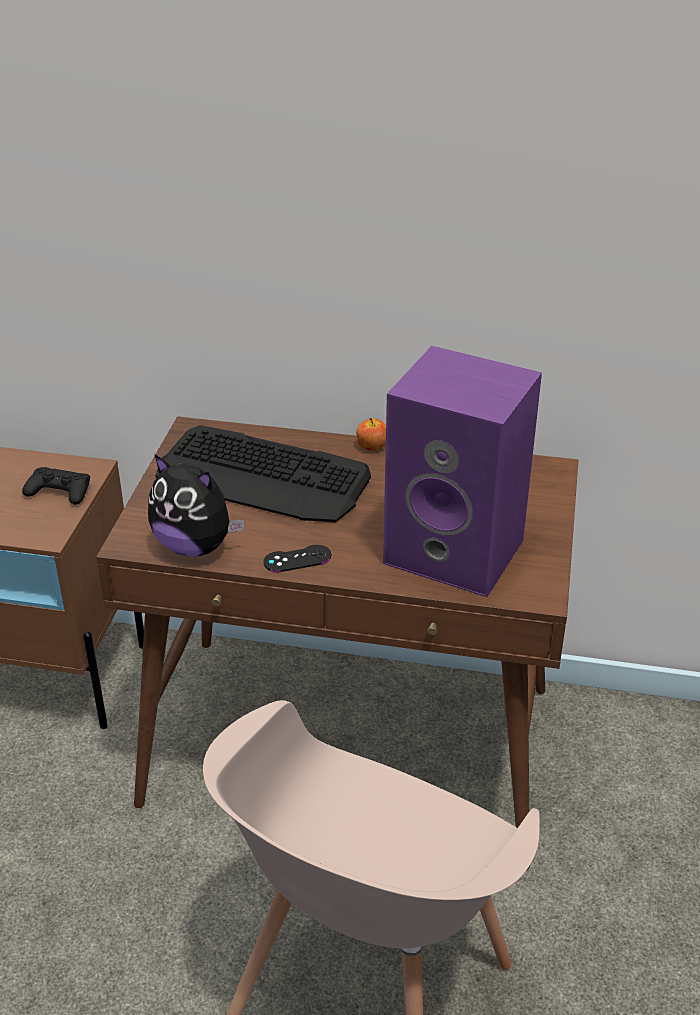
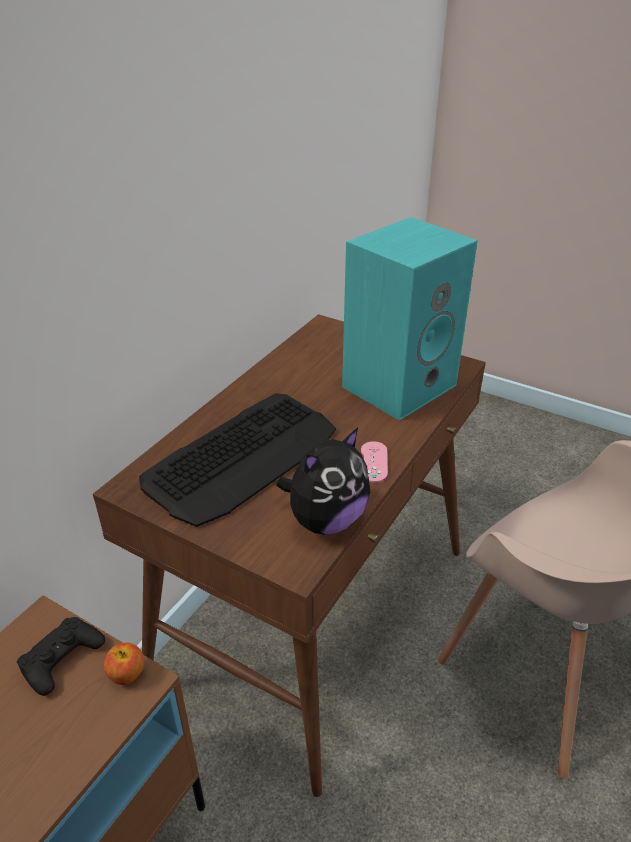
camera: 70 degrees left, 0 degrees up
black game controller [263,545,331,572] -> pink game controller [361,441,388,483]
apple [356,418,386,451] -> apple moved to [104,643,144,685]
purple speaker [383,346,542,597] -> turquoise speaker [342,217,478,421]

